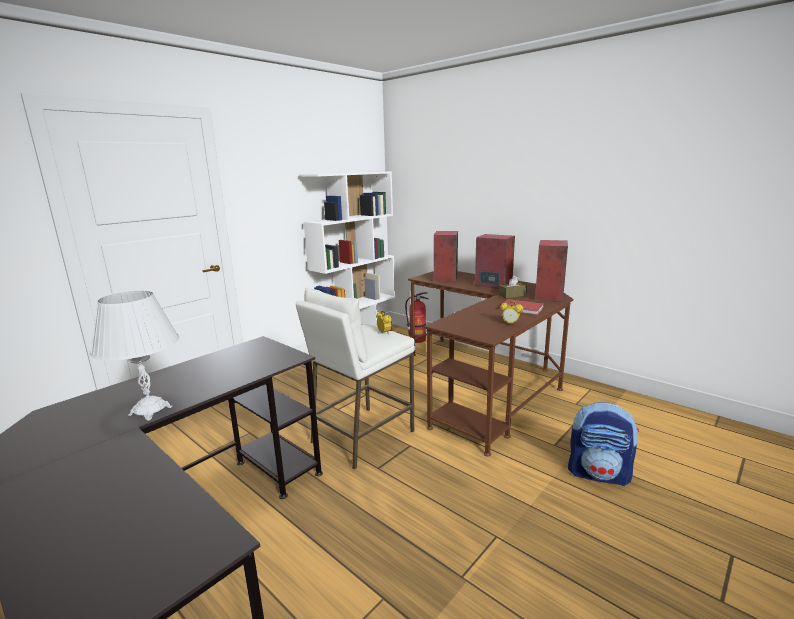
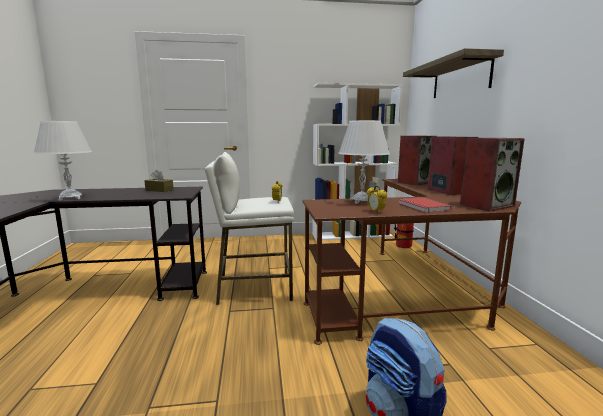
camera: 40 degrees right, 5 degrees down
brown tissue box [499,275,527,299] -> brown tissue box moved to [144,170,174,192]
none -> white table lamp [338,120,390,204]
none -> shelf [403,48,504,98]

